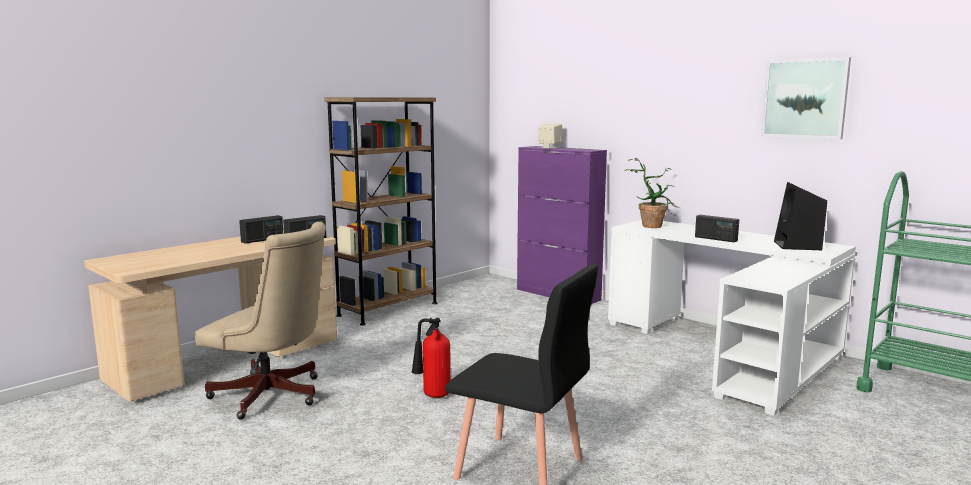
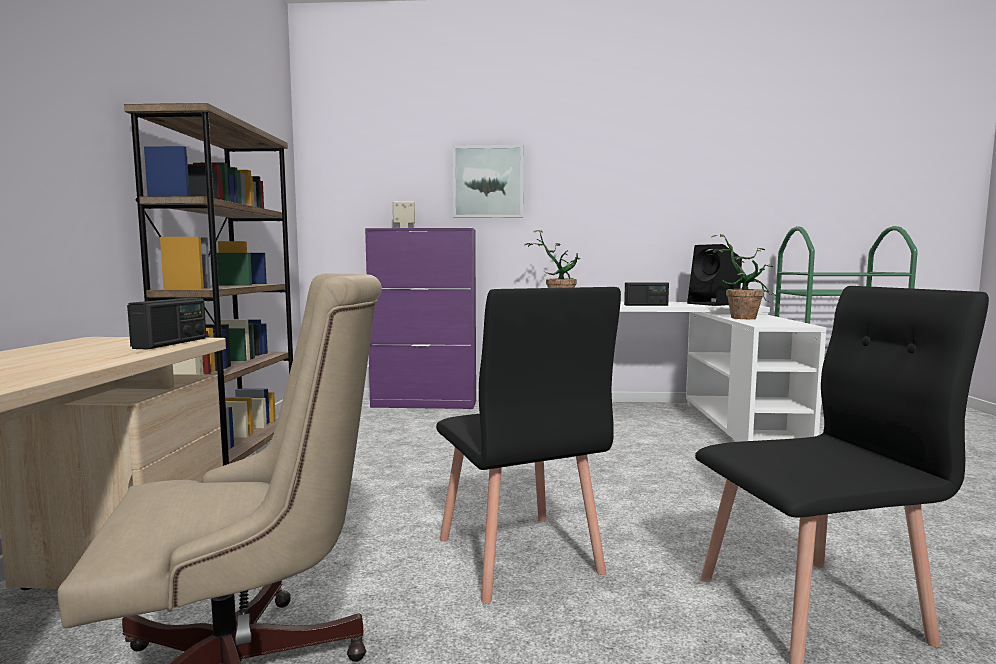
camera: 40 degrees left, 5 degrees down
radio [239,215,283,244] -> none
fire extinguisher [411,318,451,398] -> black chair [436,287,621,604]
picture [761,57,851,139] -> picture moved to [452,145,523,218]
none -> potted plant [705,234,777,319]

